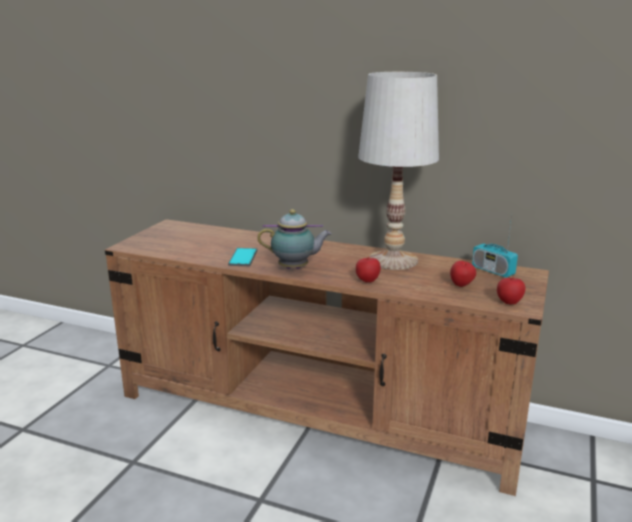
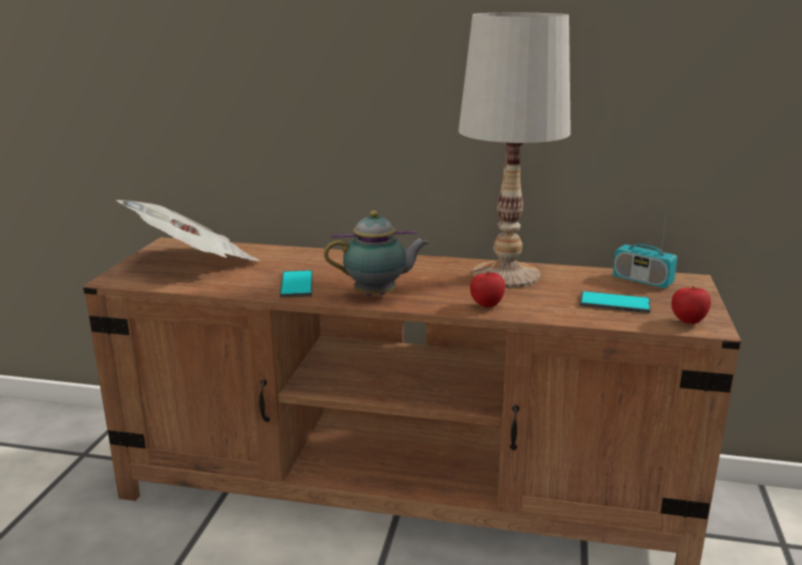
camera: 10 degrees left, 0 degrees up
apple [450,261,476,287] -> phone [579,291,651,313]
none -> newspaper [116,200,260,261]

